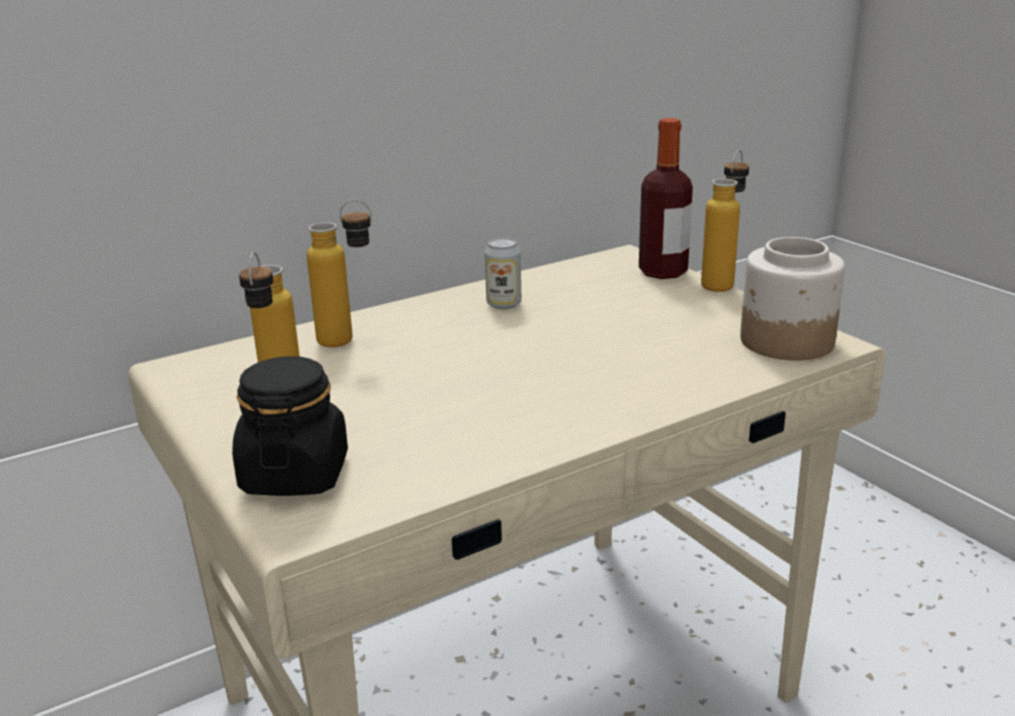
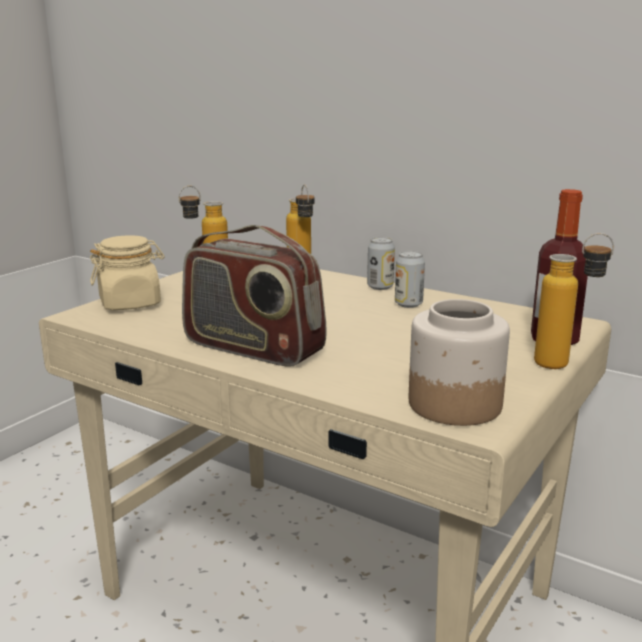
camera: 65 degrees right, 5 degrees down
black jar [232,356,348,496] -> beige jar [90,235,164,310]
none -> radio [182,225,326,367]
none -> can [367,237,395,290]

